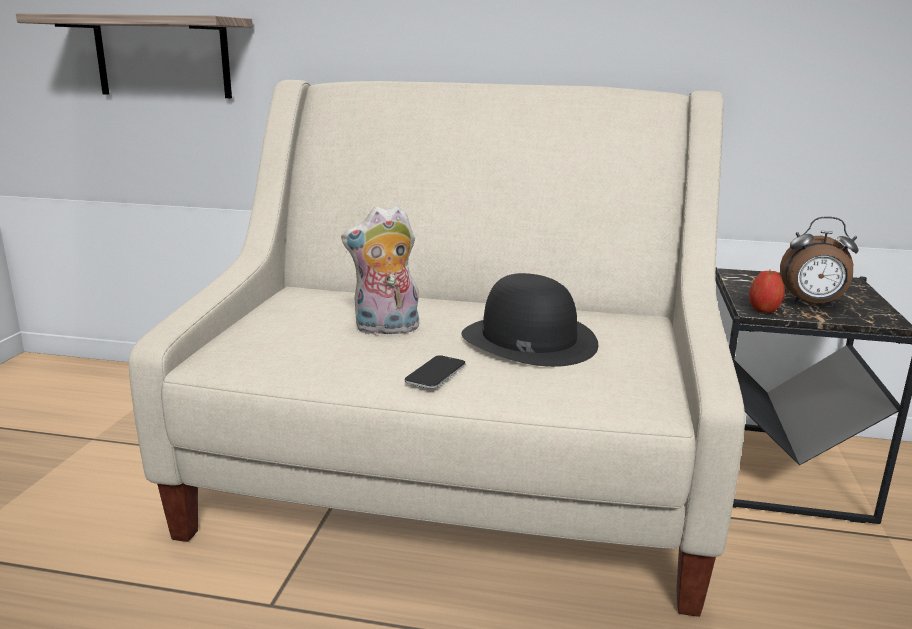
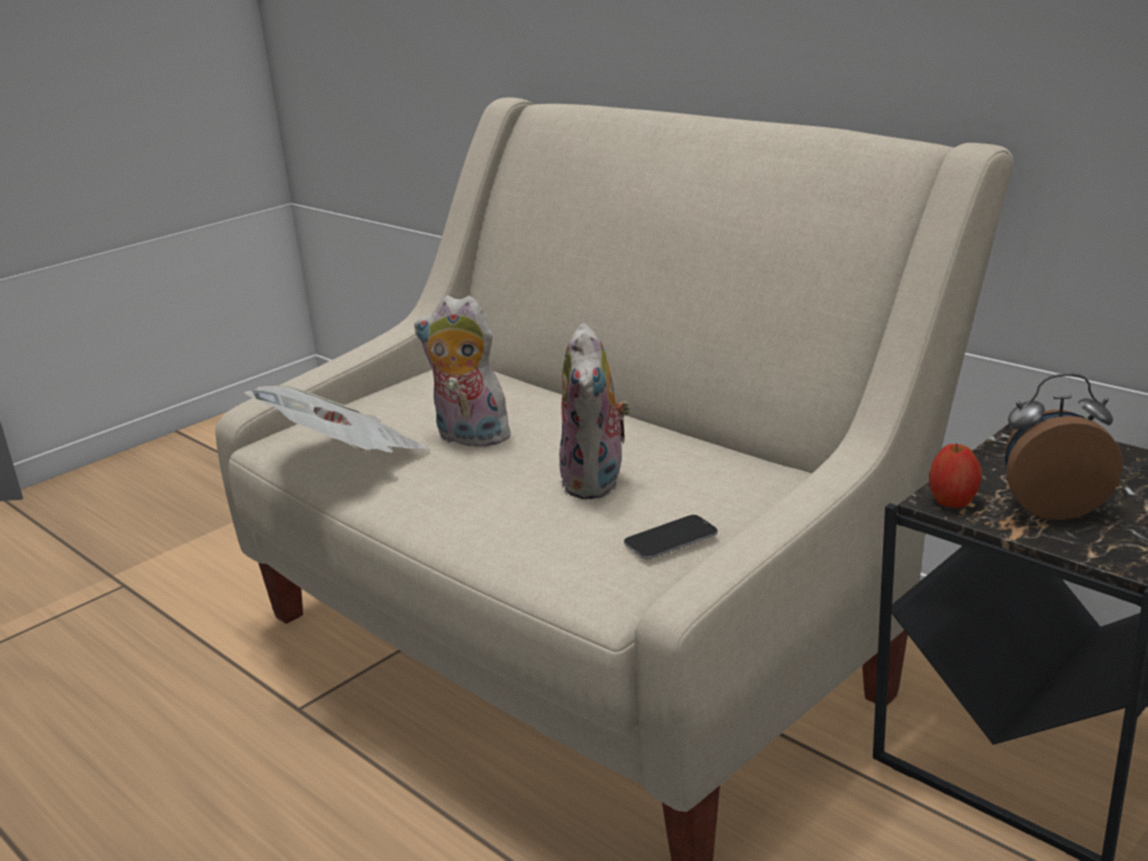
camera: 35 degrees right, 5 degrees up
shelf [16,13,253,98] -> none
phone [405,355,466,389] -> phone moved to [624,515,718,559]
black hat [462,273,598,367] -> plush toy [559,323,631,500]
alarm clock [780,217,859,307] -> alarm clock turned 135 degrees clockwise [1005,373,1123,520]
none -> newspaper [243,385,429,453]

